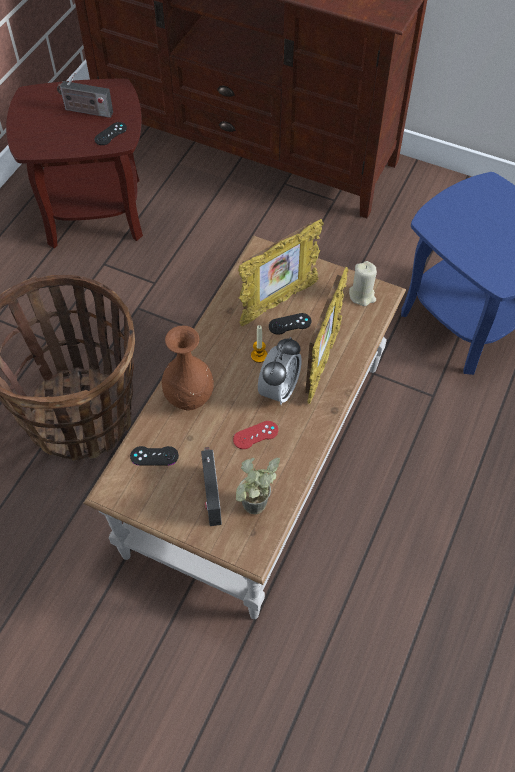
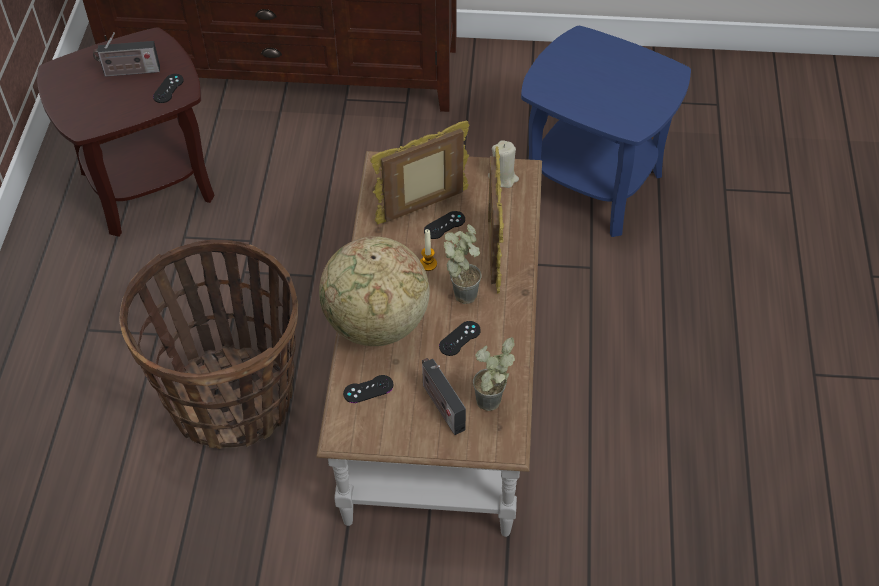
camera: 20 degrees left, 5 degrees down
brown vase [162,326,214,410] -> globe [319,236,430,346]
red game controller [233,421,278,449] -> black game controller [439,321,481,356]
picture frame [238,219,323,326] -> picture frame turned 150 degrees counterclockwise [370,120,470,225]
alarm clock [258,337,302,405] -> potted plant [444,224,482,304]

